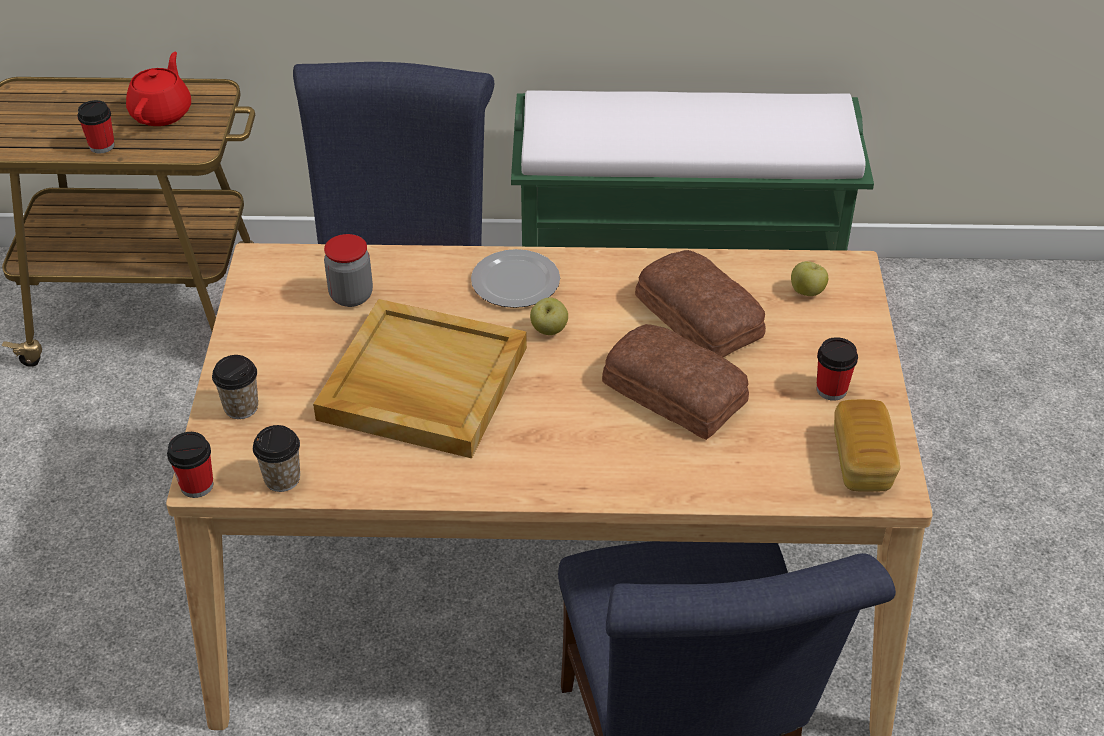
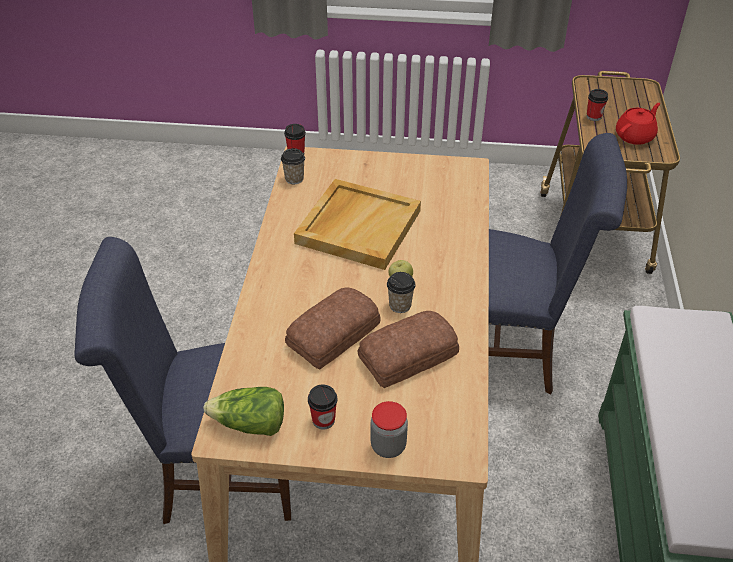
camera: 95 degrees right, 0 degrees up
red teapot [126,51,191,126] -> red teapot turned 60 degrees counterclockwise [616,103,660,145]
cup [212,355,258,419] -> cup moved to [387,272,415,313]
jar [324,234,373,307] -> jar moved to [370,401,408,458]
plate [471,249,560,308] -> none
apple [791,261,828,296] -> none
bread [834,399,900,492] -> lettuce [203,387,284,436]

